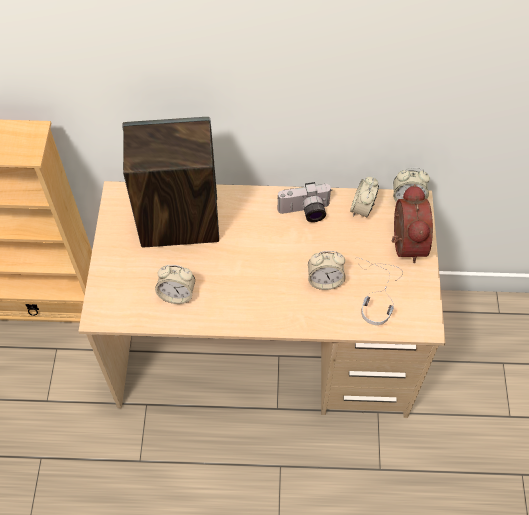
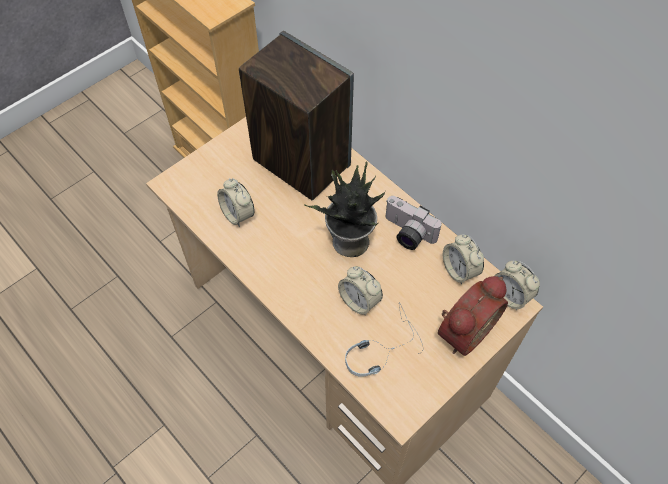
camera: 45 degrees right, 0 degrees up
alarm clock [350,177,379,217] -> alarm clock turned 90 degrees counterclockwise [443,234,484,285]
none -> potted plant [305,162,387,257]

